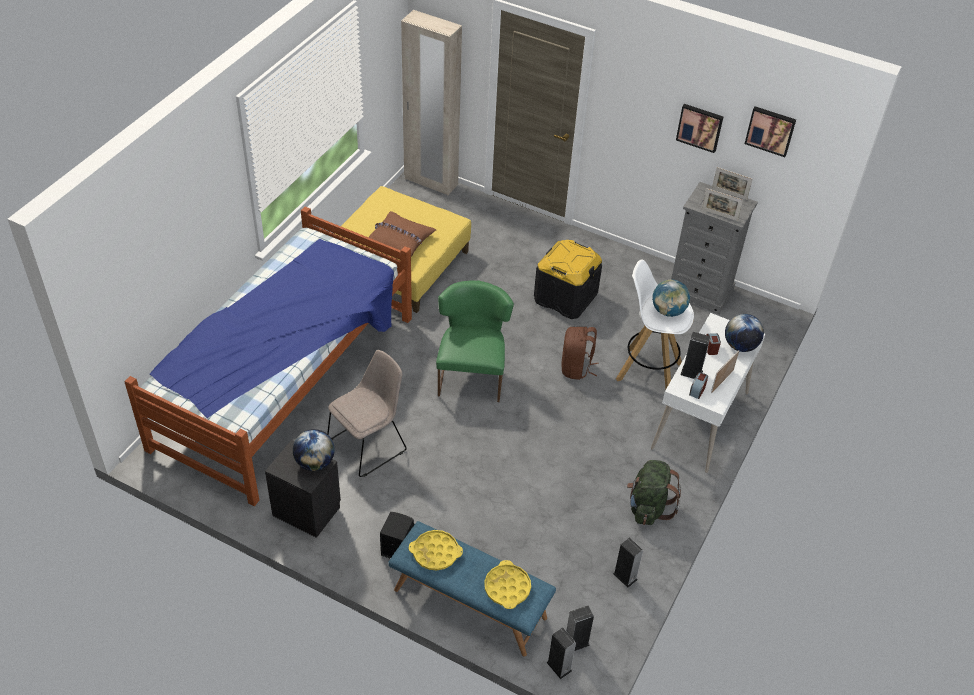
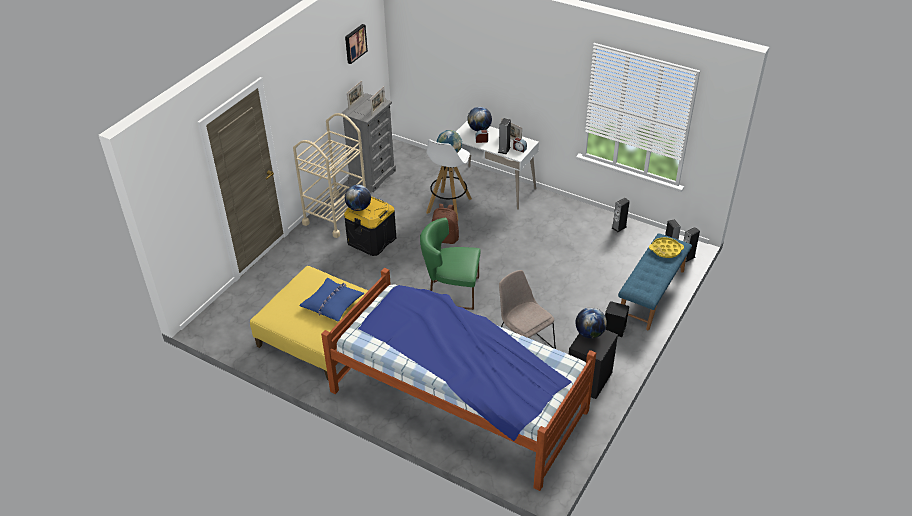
camera: 85 degrees left, 5 degrees down
brown pillow [368,211,437,257] -> blue pillow [299,278,364,322]
beige wardrobe [401,10,462,195] -> none
yellow tray [409,530,463,570] -> none
green backpack [627,460,681,525] -> none
picture [676,104,723,153] -> none
none -> beige cart [293,113,366,238]
none -> globe [345,185,371,211]

